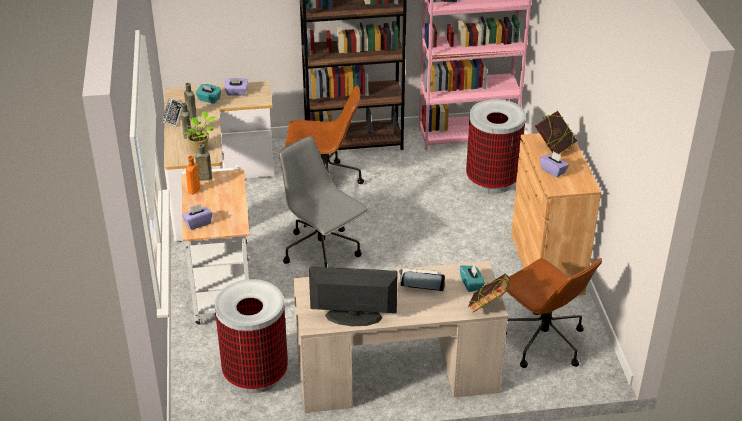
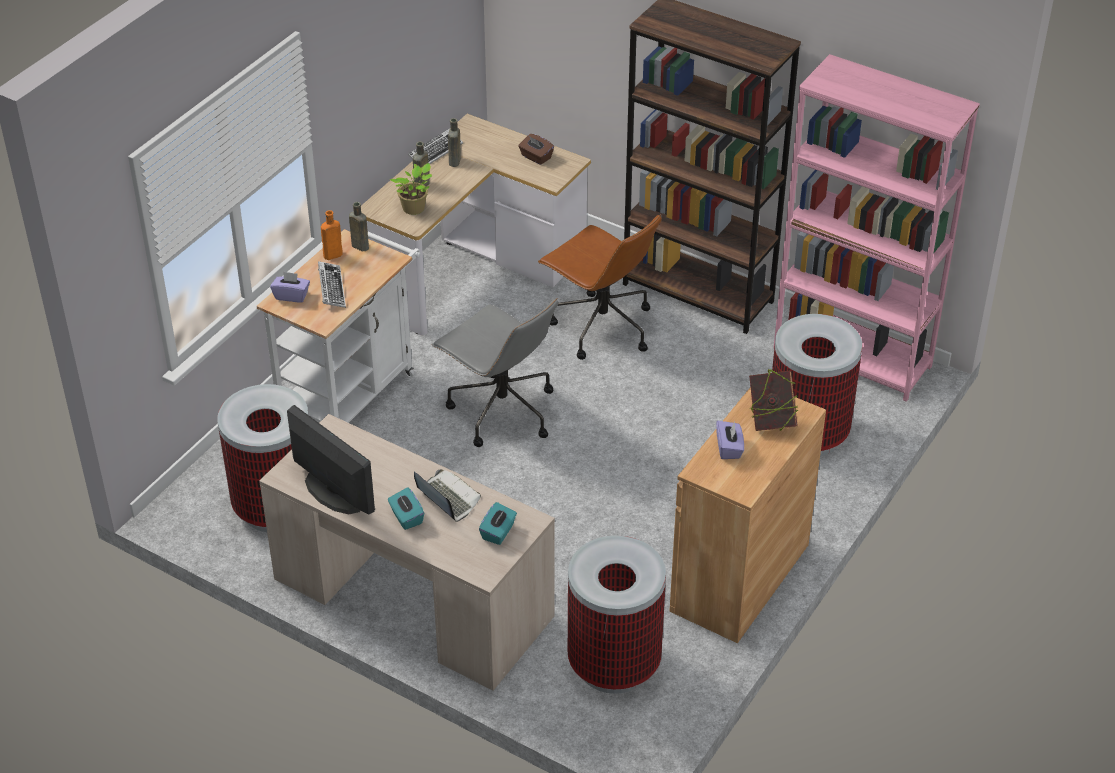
camera: 40 degrees right, 5 degrees up
turquoise tissue box [196,84,221,104] -> turquoise tissue box moved to [388,487,424,530]
purple tissue box [224,78,248,96] -> brown tissue box [519,134,554,165]
grey office chair [279,136,369,267] -> grey office chair turned 135 degrees clockwise [432,298,558,447]
book [468,273,510,313] -> none
brown office chair [506,258,602,368] -> trash can [568,536,666,694]
none -> keyboard [318,261,346,308]

